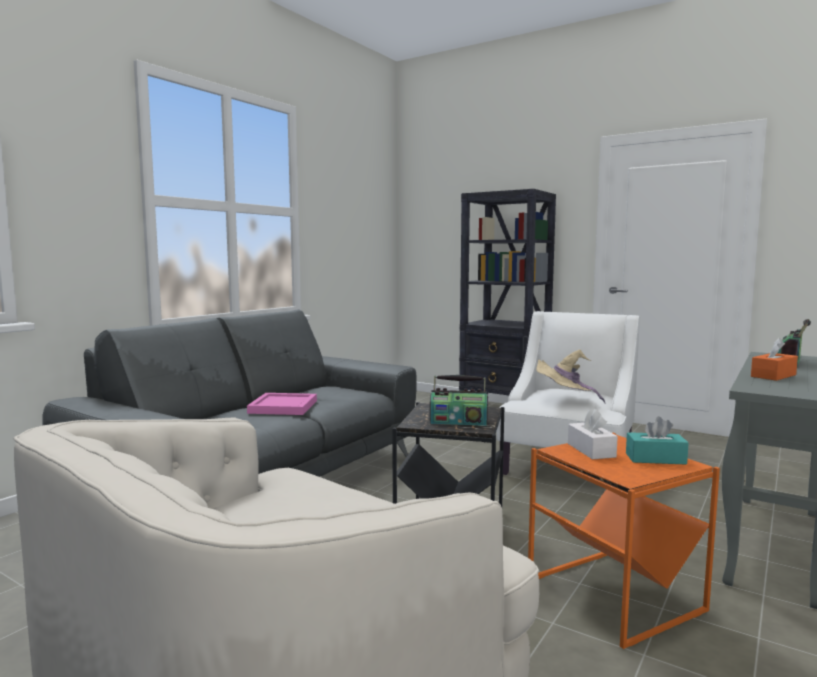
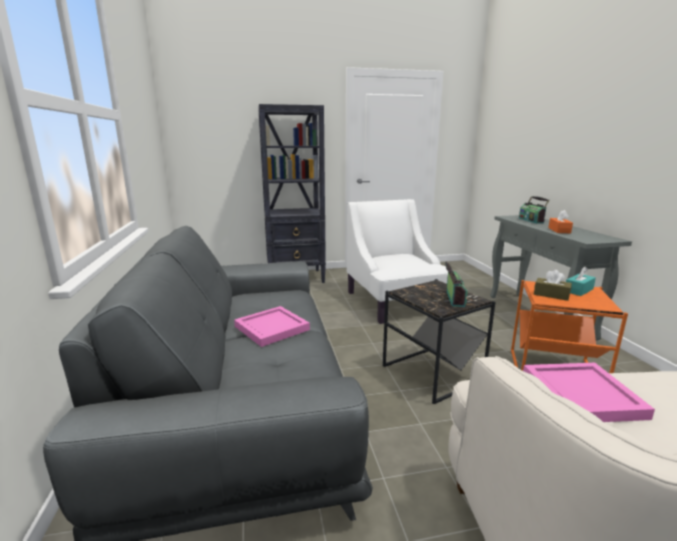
camera: 45 degrees left, 10 degrees up
radio [430,375,488,426] -> radio turned 45 degrees counterclockwise [445,261,468,307]
beige hat [536,349,605,403] -> none
white tissue box [568,409,618,459] -> brown tissue box [534,270,572,301]
none -> pink tray [523,363,655,422]

